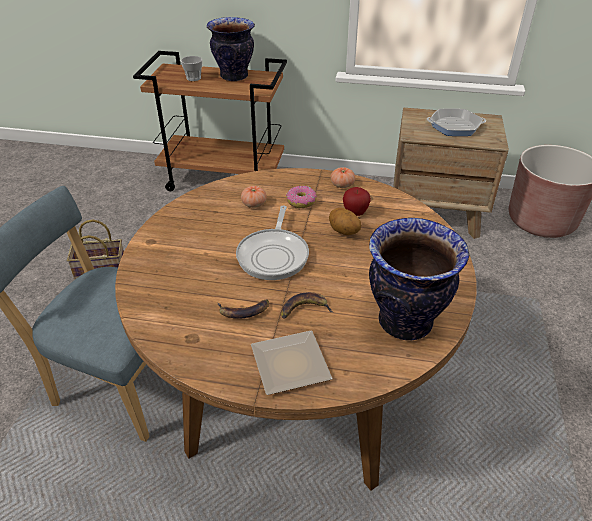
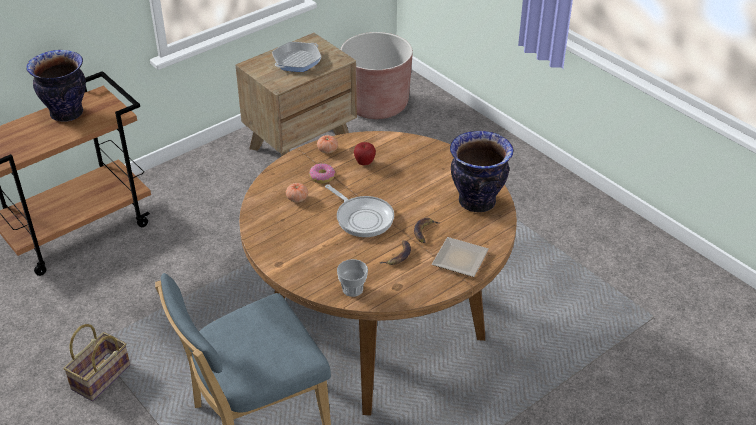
camera: 50 degrees left, 0 degrees up
cup [181,56,203,81] -> cup moved to [337,259,368,297]
potato [329,208,361,235] -> none

